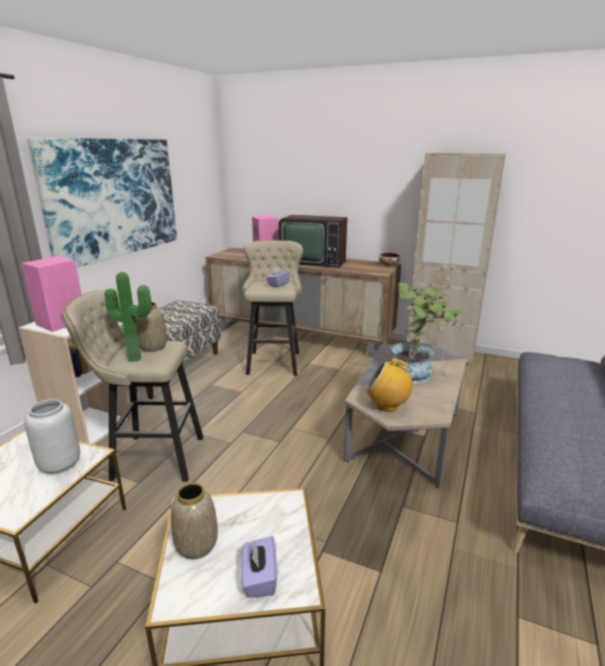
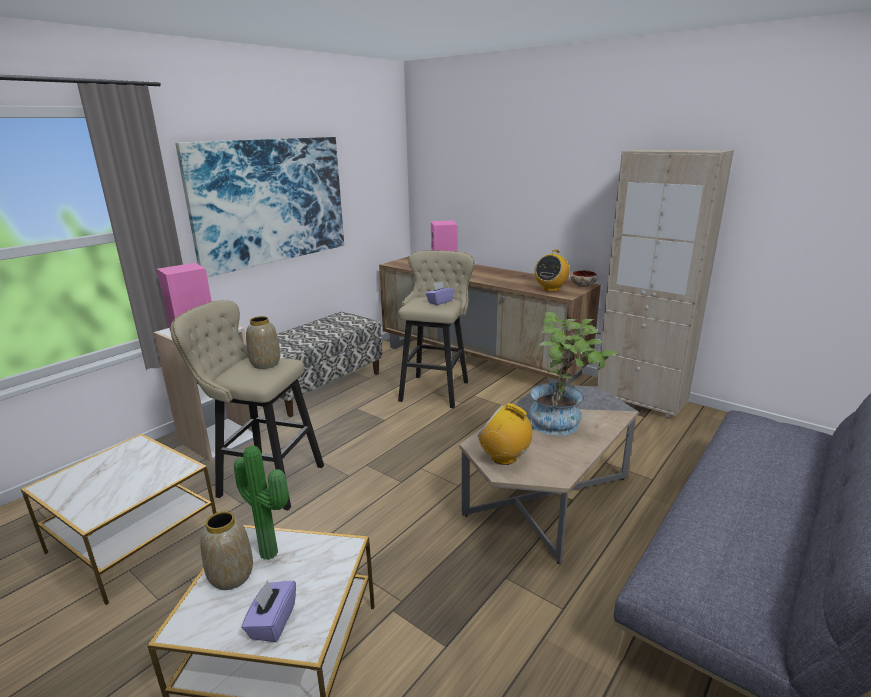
camera: 15 degrees right, 0 degrees up
grey vase [24,399,80,474] -> none
potted plant [105,272,152,362] -> potted plant moved to [234,446,289,560]
television [279,215,347,268] -> none
none -> radio [534,250,570,292]

